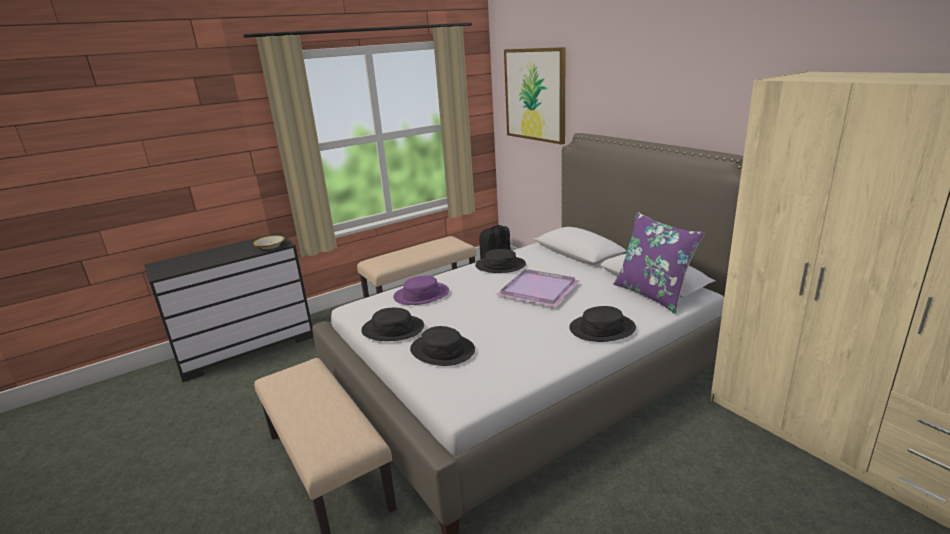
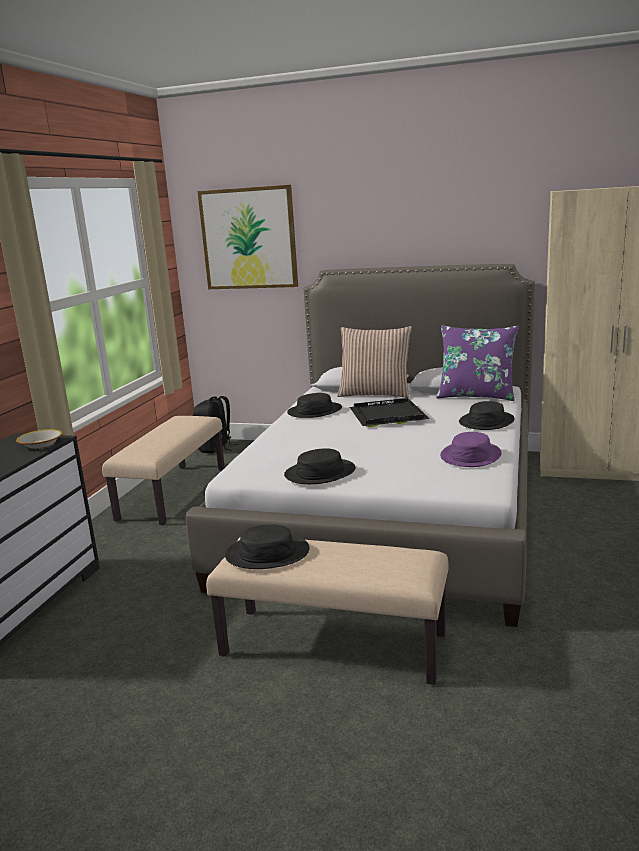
camera: 40 degrees left, 5 degrees down
purple hat [393,275,449,305] -> purple hat moved to [440,432,502,467]
black hat [410,326,475,366] -> black hat moved to [225,524,309,569]
purple tray [496,269,580,307] -> black tray [350,398,429,427]
none -> pillow [337,326,412,398]

